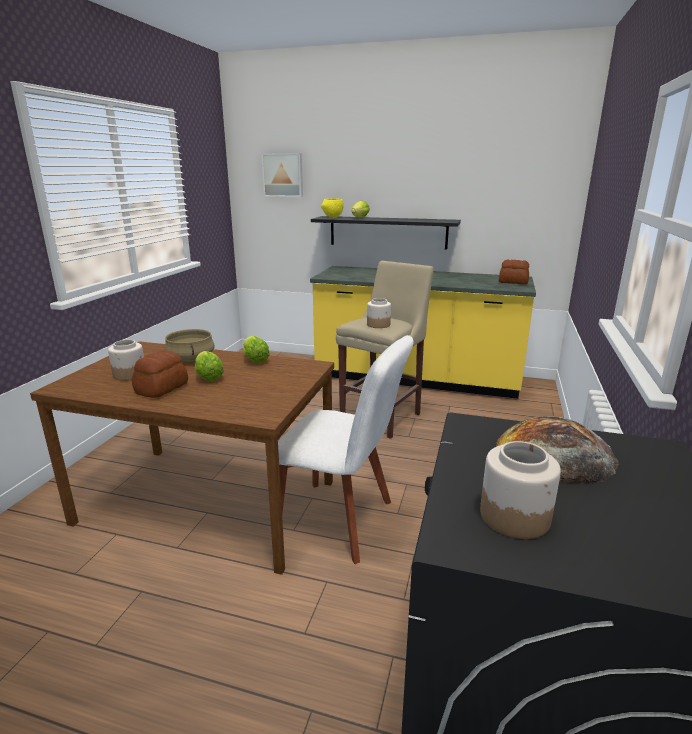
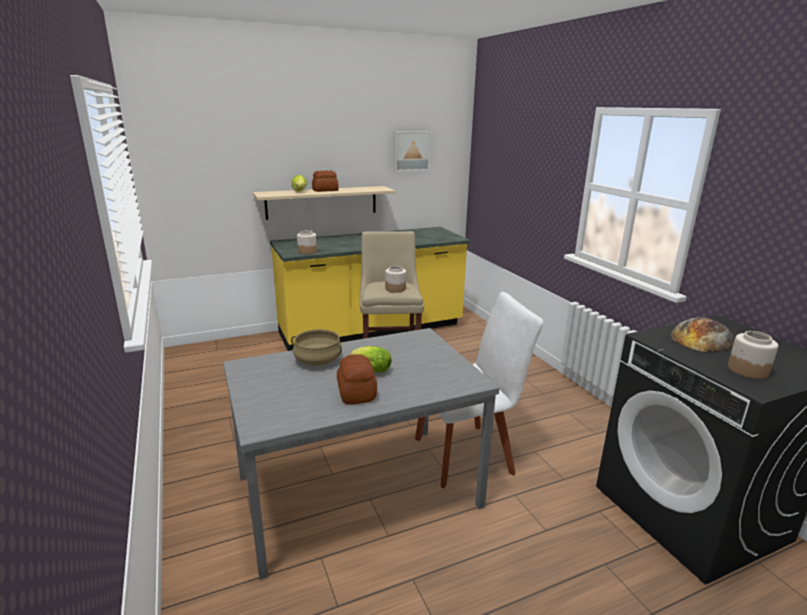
camera: 40 degrees left, 0 degrees up
brown dining table [30,341,334,575] -> grey dining table [223,328,499,580]
jar [108,340,144,381] -> jar moved to [297,230,317,254]
lettuce [243,336,270,363] -> none
picture [261,153,303,197] -> picture moved to [394,131,431,172]
black shelf [311,216,461,250] -> beige shelf [253,186,395,220]
yellow bowl [321,198,344,218] -> none
bread [499,260,529,285] -> bread moved to [312,171,339,192]

